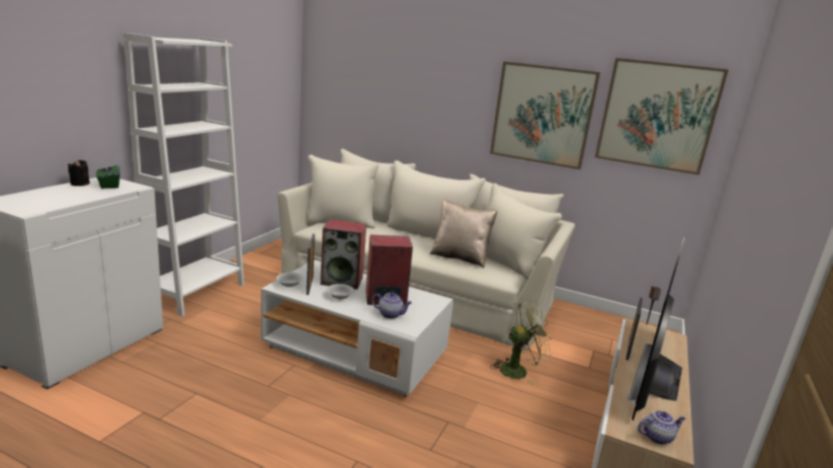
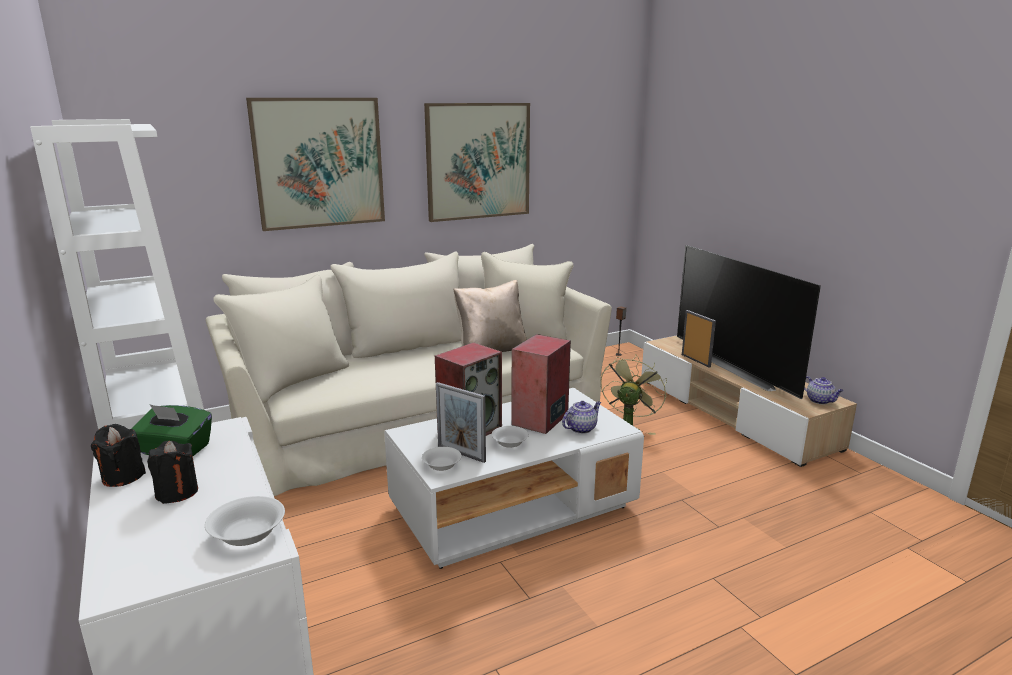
camera: 50 degrees left, 0 degrees up
picture [595,58,728,175] -> picture moved to [246,98,385,231]
teapot [638,411,686,445] -> teapot turned 120 degrees clockwise [804,376,843,404]
none -> black candle [147,441,198,504]
none -> white bowl [205,496,285,546]

